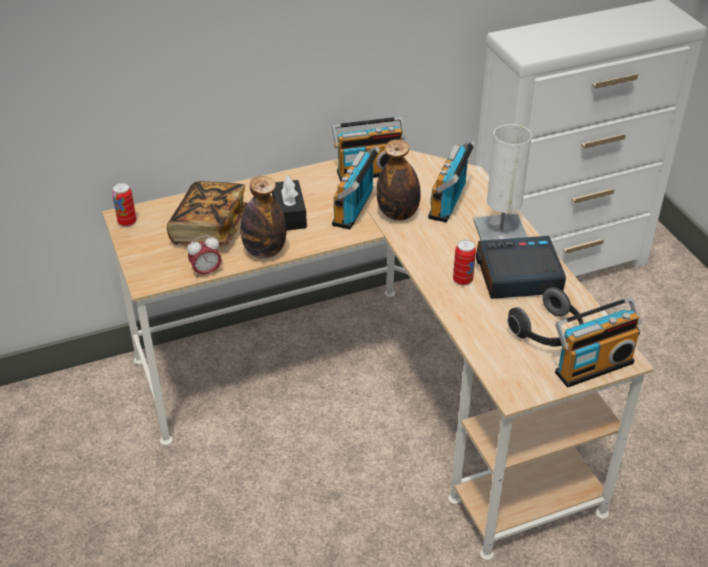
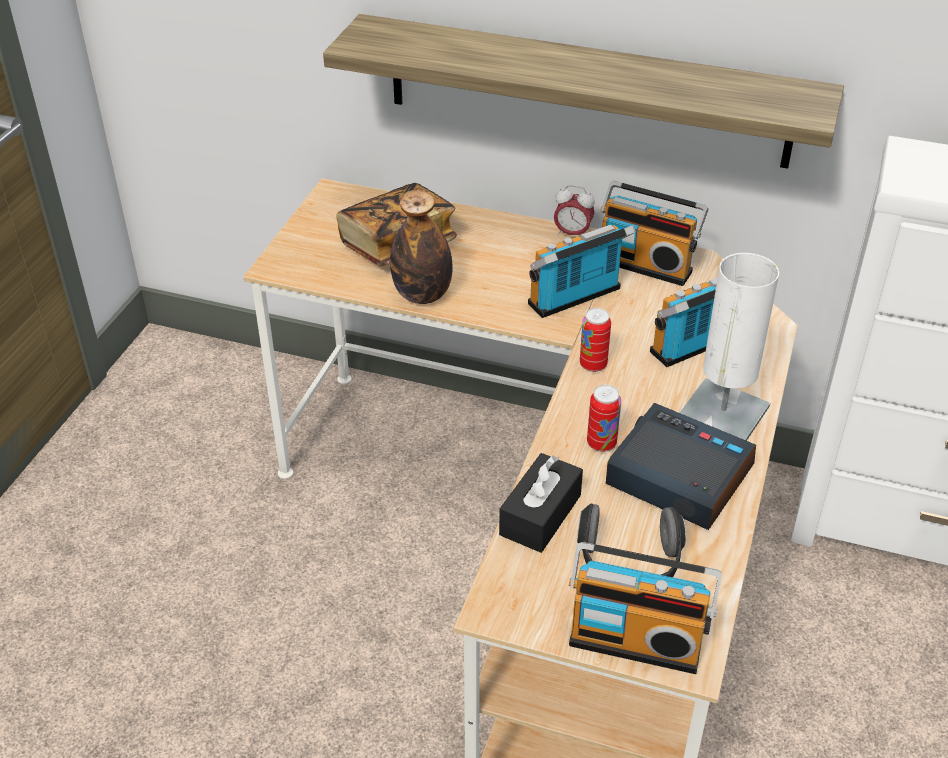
camera: 40 degrees right, 0 degrees up
can [112,183,136,227] -> can moved to [580,308,611,372]
alarm clock [187,235,222,278] -> alarm clock moved to [554,185,595,235]
black tissue box [272,175,307,231] -> black tissue box moved to [499,453,583,553]
bottle [376,139,421,221] -> none
none -> shelf [323,14,844,169]

